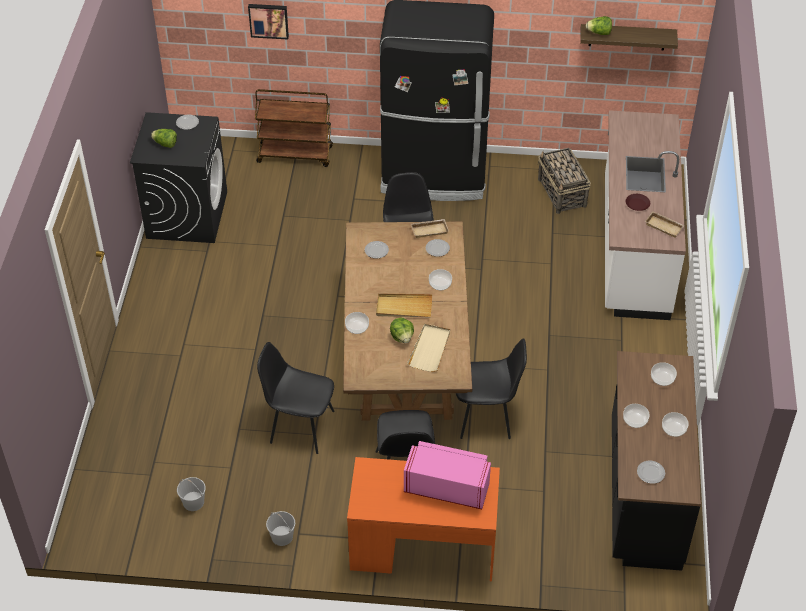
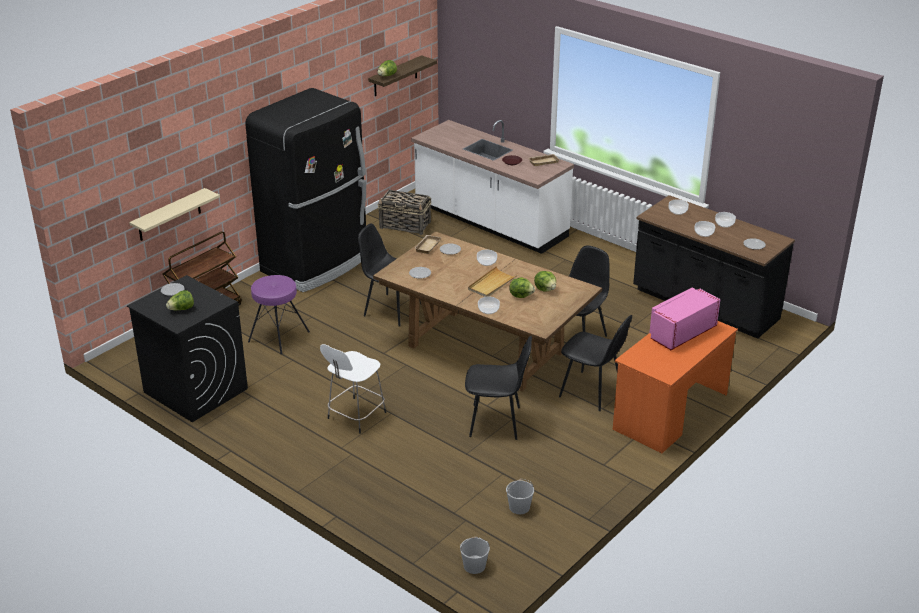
camera: 55 degrees left, 15 degrees down
picture [248,4,289,40] -> none
black chair [257,342,335,454] -> black chair turned 135 degrees counterclockwise [465,336,532,440]
white bucket [266,511,295,546] -> white bucket moved to [460,537,490,574]
beige tray [407,324,450,372] -> lettuce [534,271,556,292]
none -> beige shelf [129,188,220,241]
none -> purple stool [248,275,310,354]
none -> white stool [320,344,386,434]

